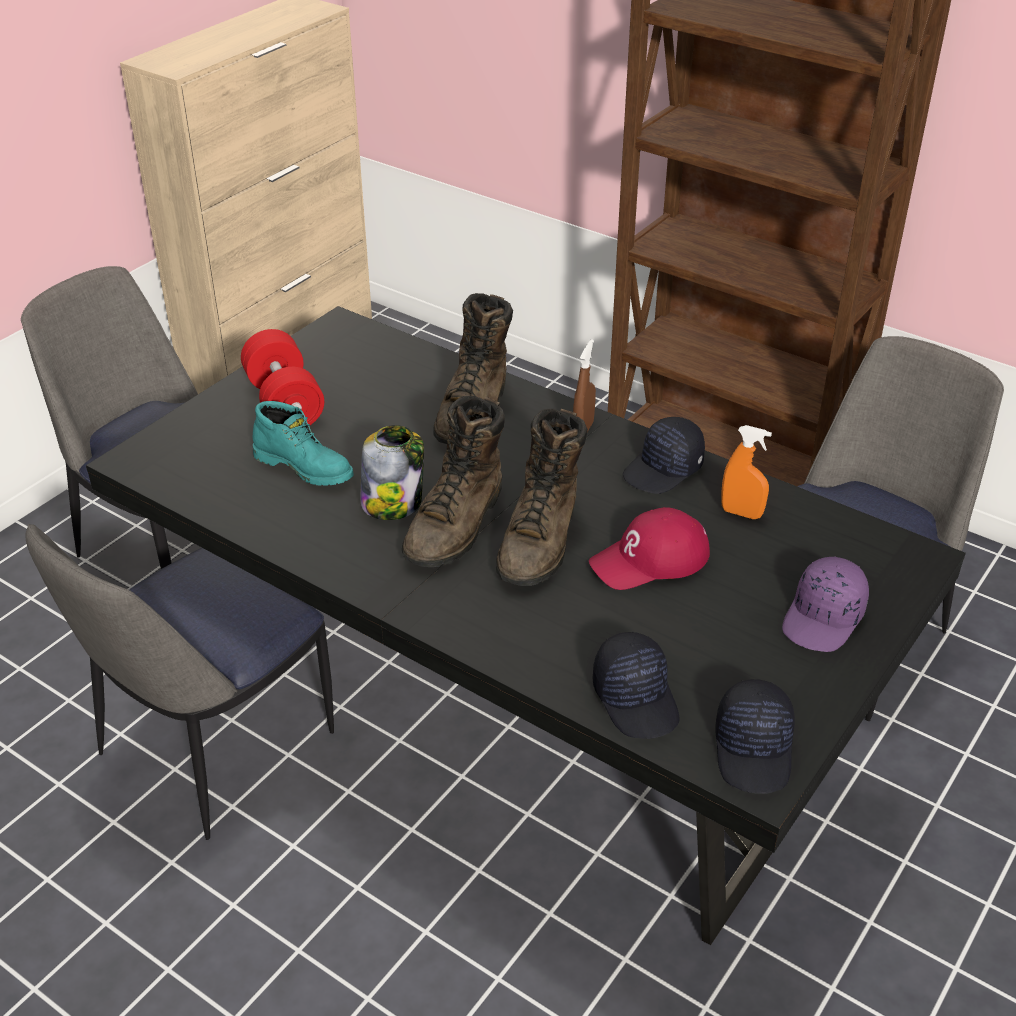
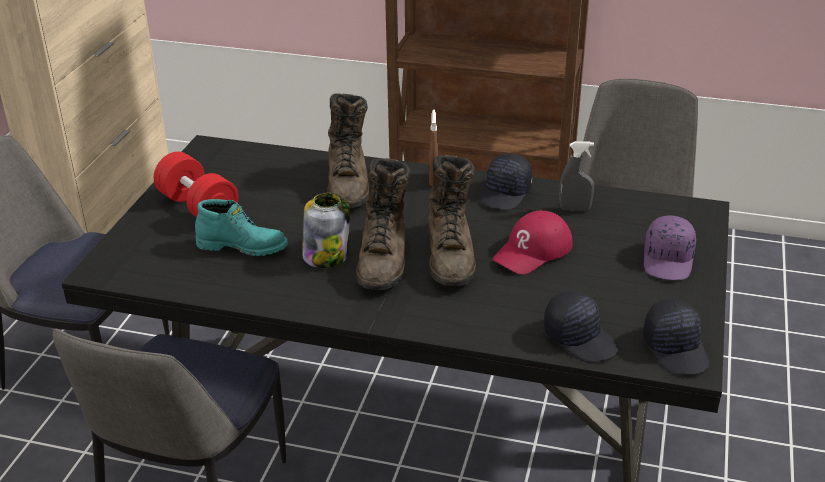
camera: 20 degrees left, 5 degrees down
orange spray bottle [721,425,772,519] -> grey spray bottle [559,141,594,211]

